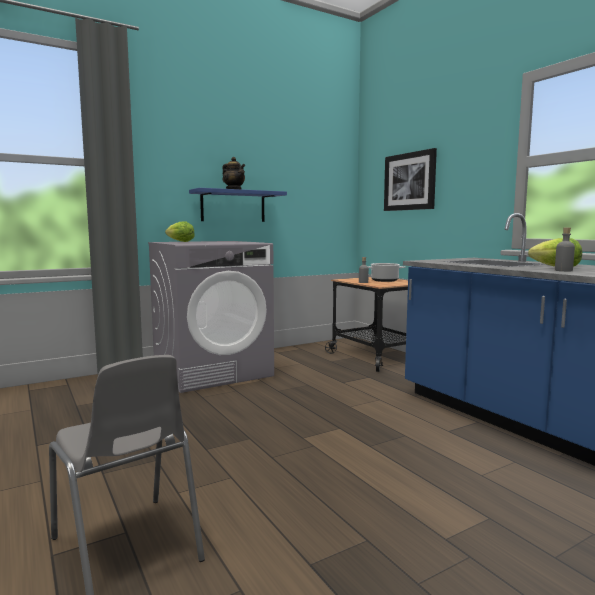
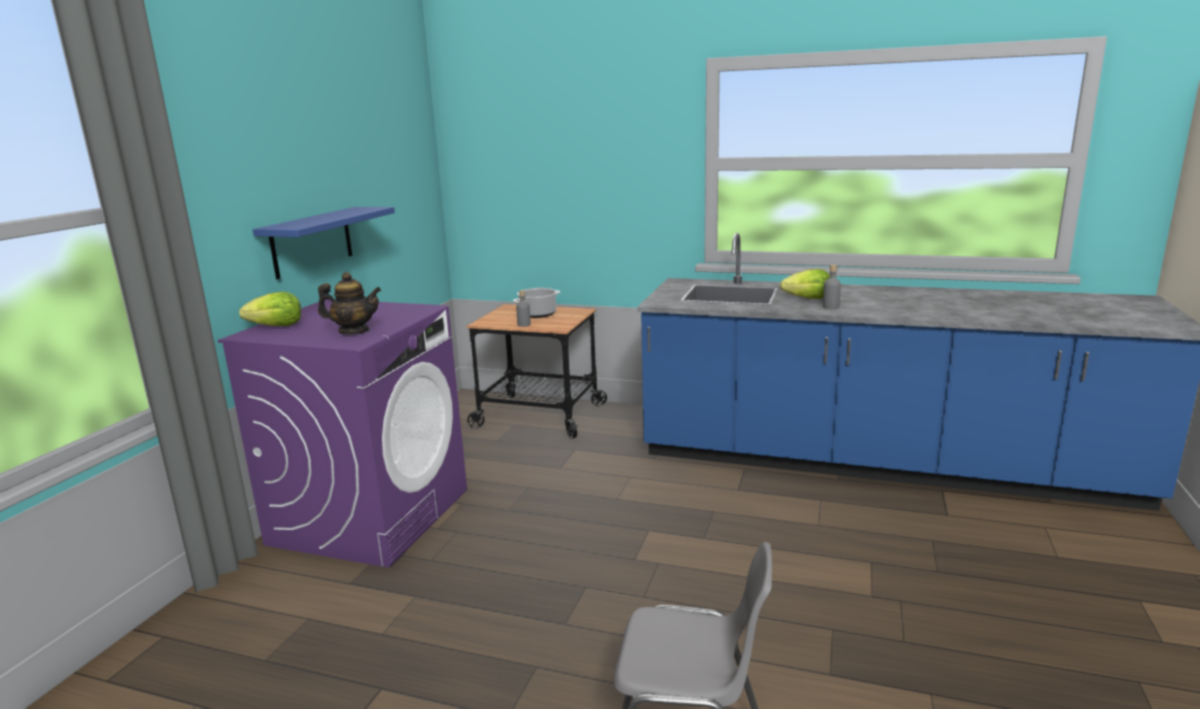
camera: 40 degrees left, 10 degrees up
grey washing machine [148,241,274,393] -> purple washing machine [218,299,467,568]
teapot [222,157,245,189] -> teapot moved to [318,272,381,334]
picture [384,148,437,211] -> none

